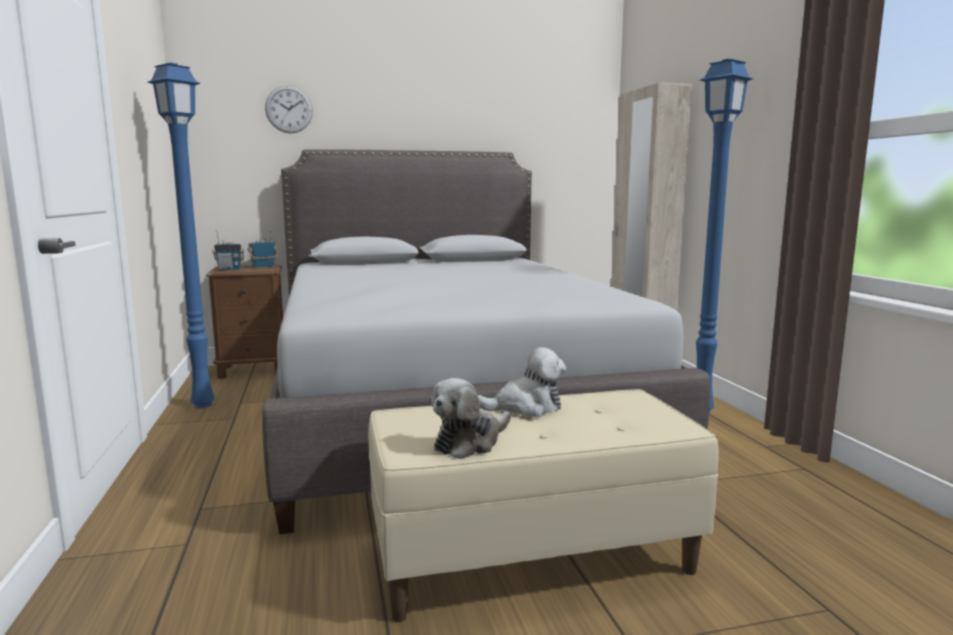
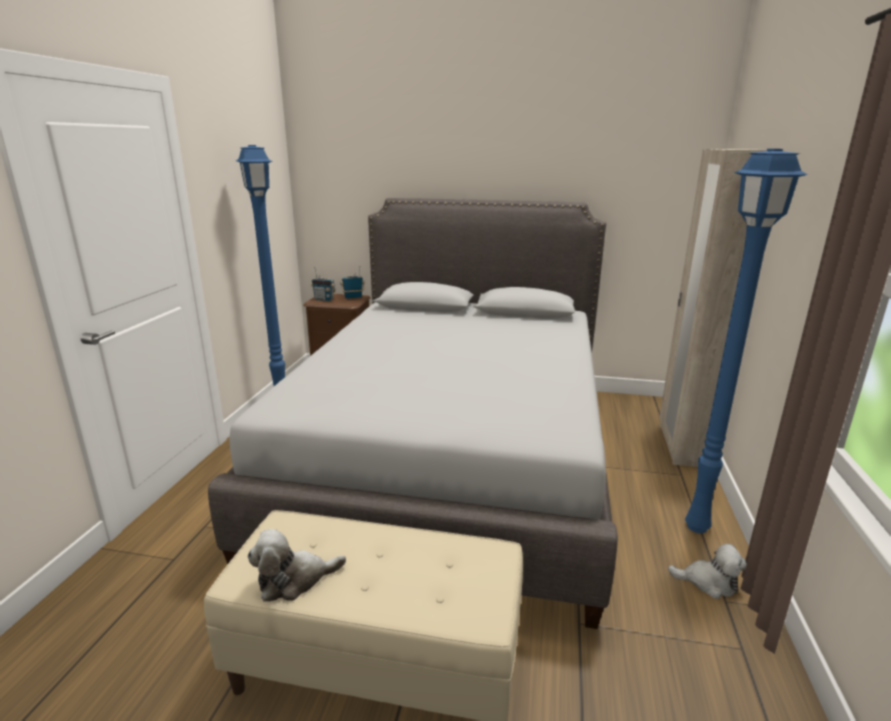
camera: 25 degrees right, 10 degrees up
wall clock [265,85,313,133] -> none
plush toy [477,347,566,417] -> plush toy moved to [668,543,747,599]

